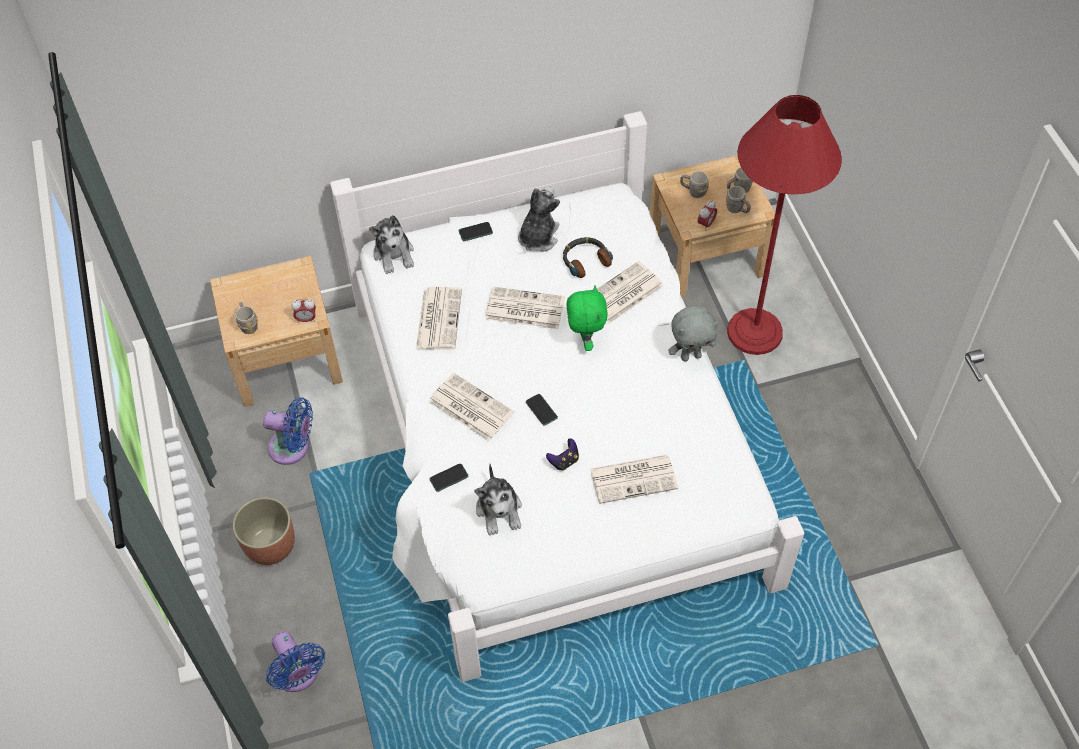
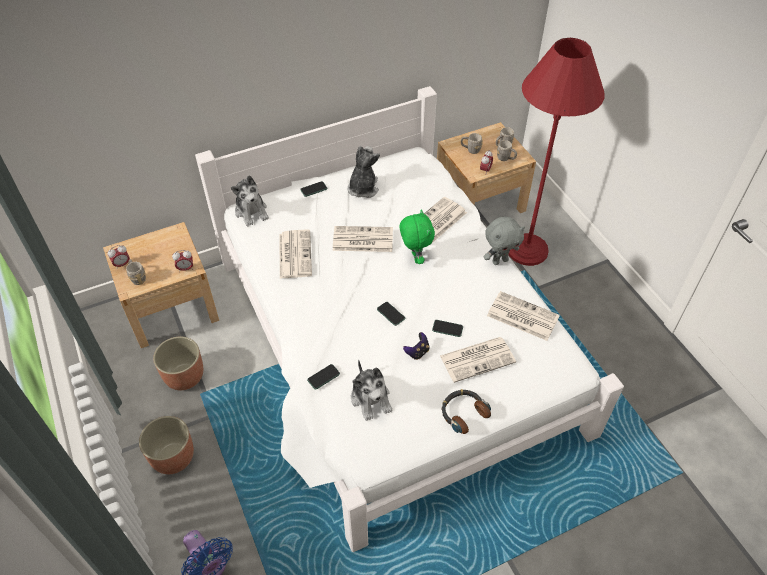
camera: 10 degrees left, 5 degrees down
blue fan [263,398,313,465] -> planter [153,336,203,390]
newspaper [429,373,514,441] -> newspaper moved to [487,291,560,341]
headphones [563,237,613,278] -> headphones moved to [442,389,491,434]
none -> alarm clock [107,245,130,267]
none -> phone [432,320,463,337]

